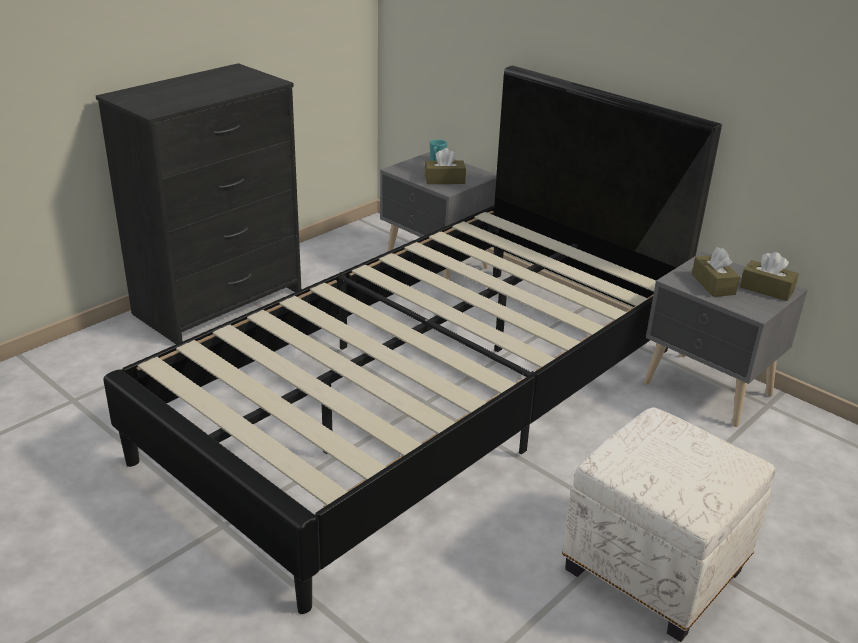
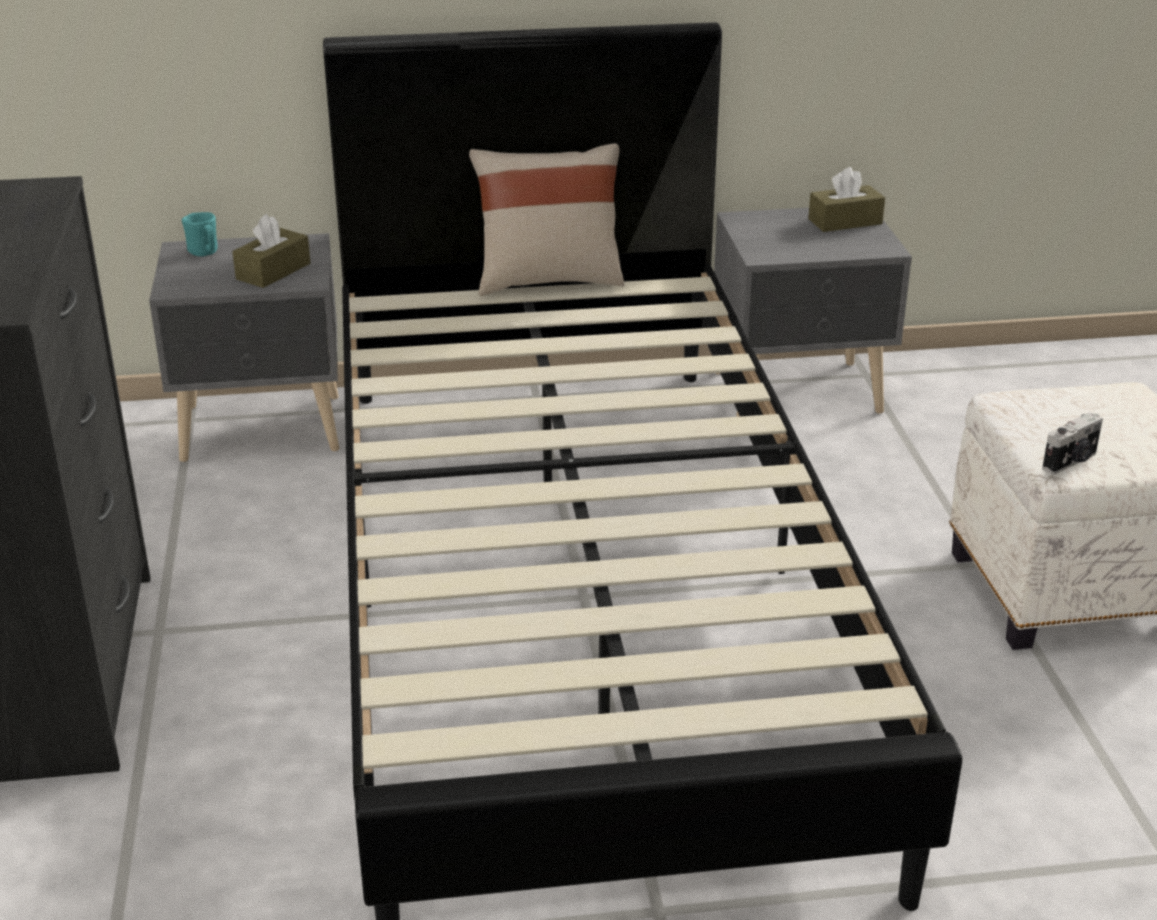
camera: 50 degrees left, 0 degrees up
brown tissue box [692,247,740,297] -> none
none -> beige pillow [469,144,624,296]
none -> camera [1042,412,1103,474]

